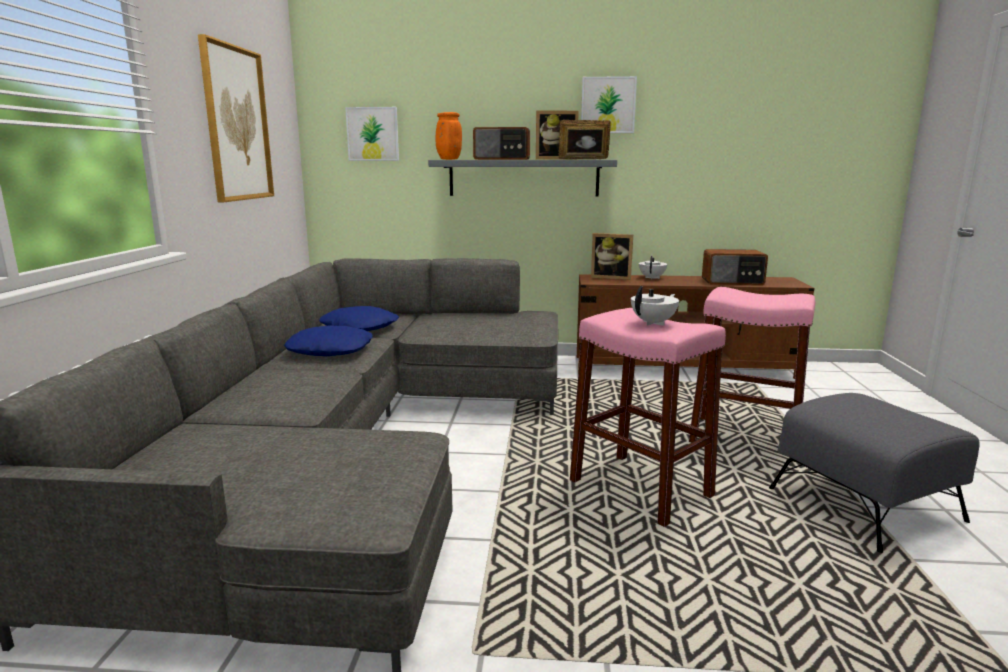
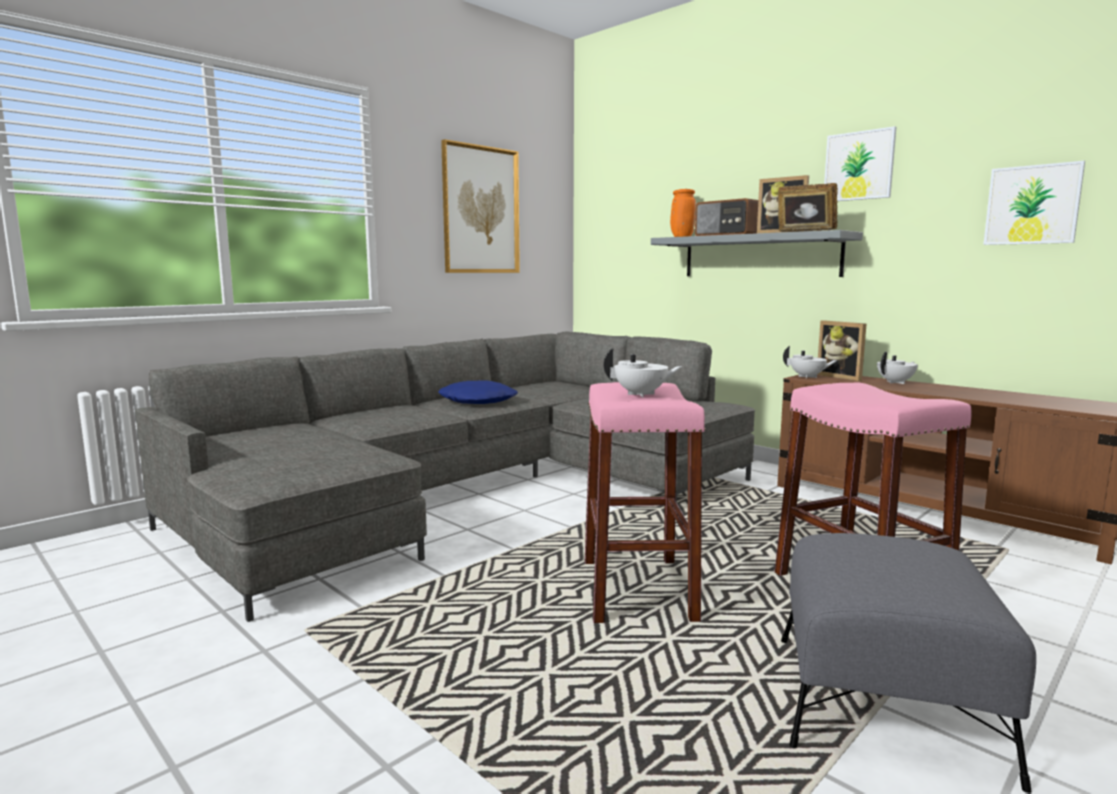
camera: 40 degrees right, 5 degrees down
blue pillow [319,306,399,331] -> none
picture [345,107,399,161] -> picture moved to [983,161,1085,245]
radio [702,249,768,285] -> none
none -> white teapot [783,346,838,378]

